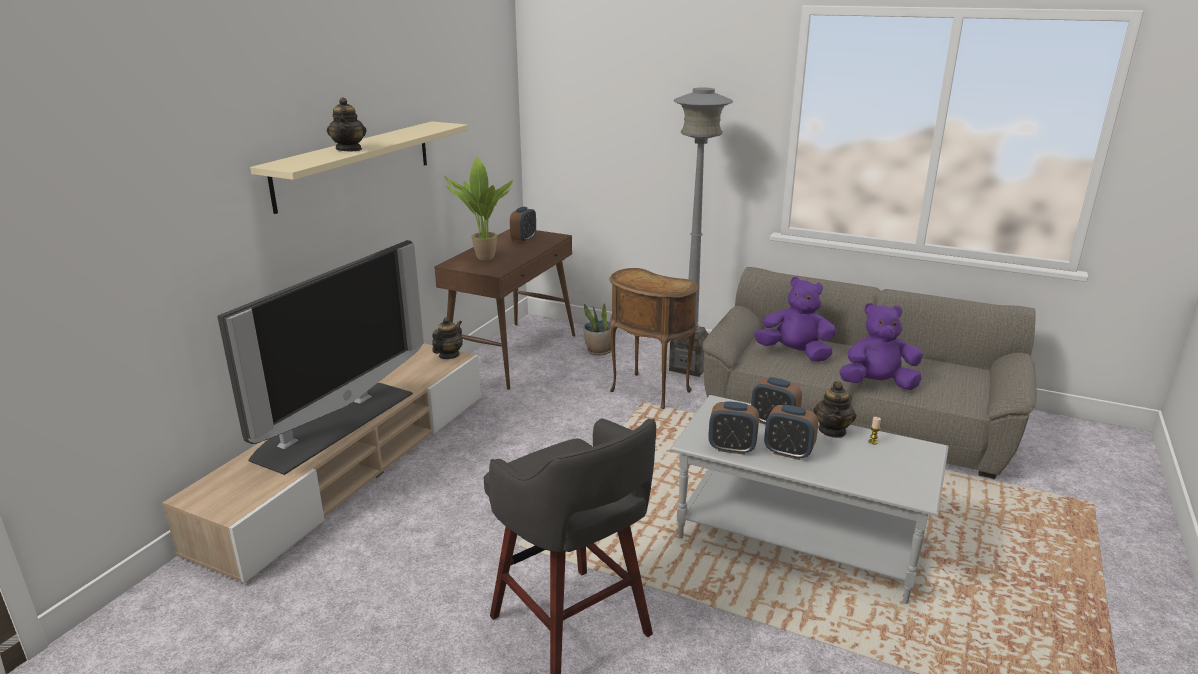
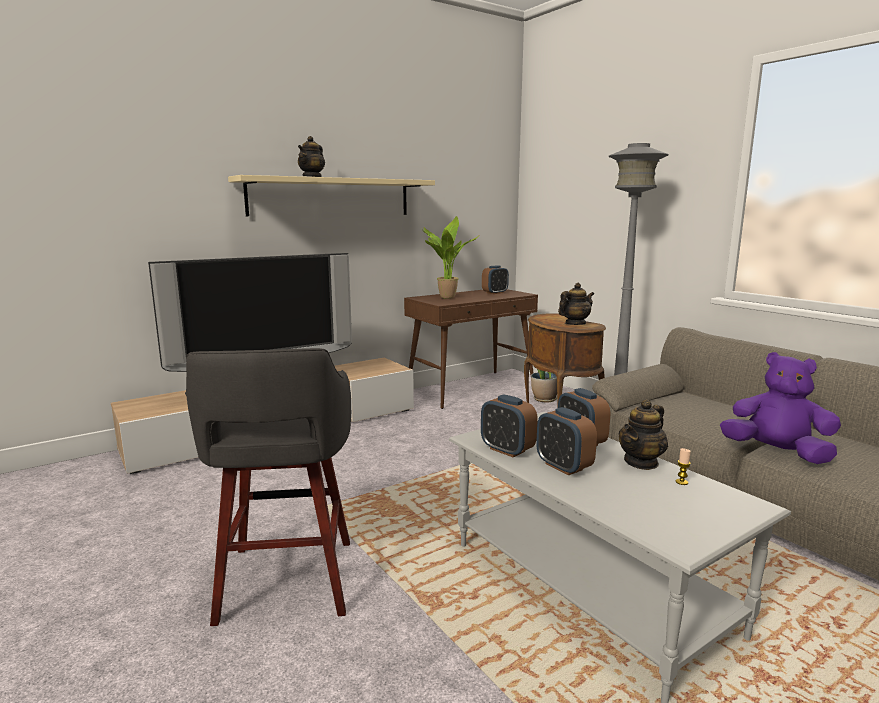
camera: 30 degrees right, 10 degrees down
teapot [432,317,463,359] -> teapot moved to [558,283,594,325]
purple plush toy [754,277,836,362] -> none

